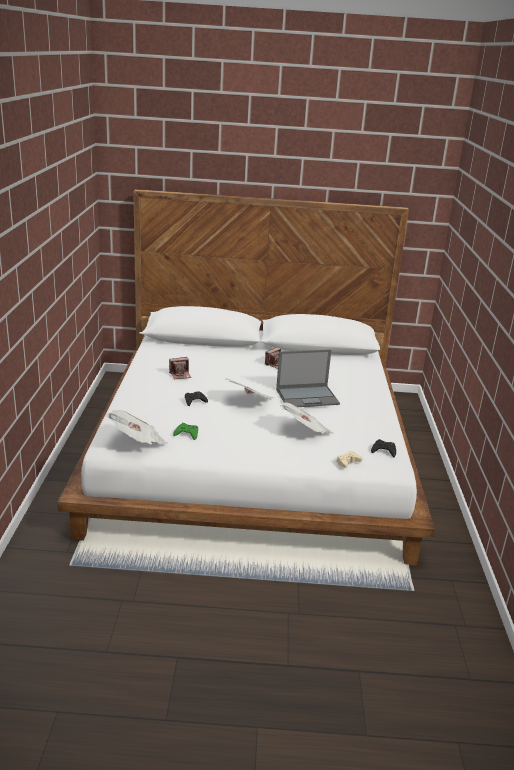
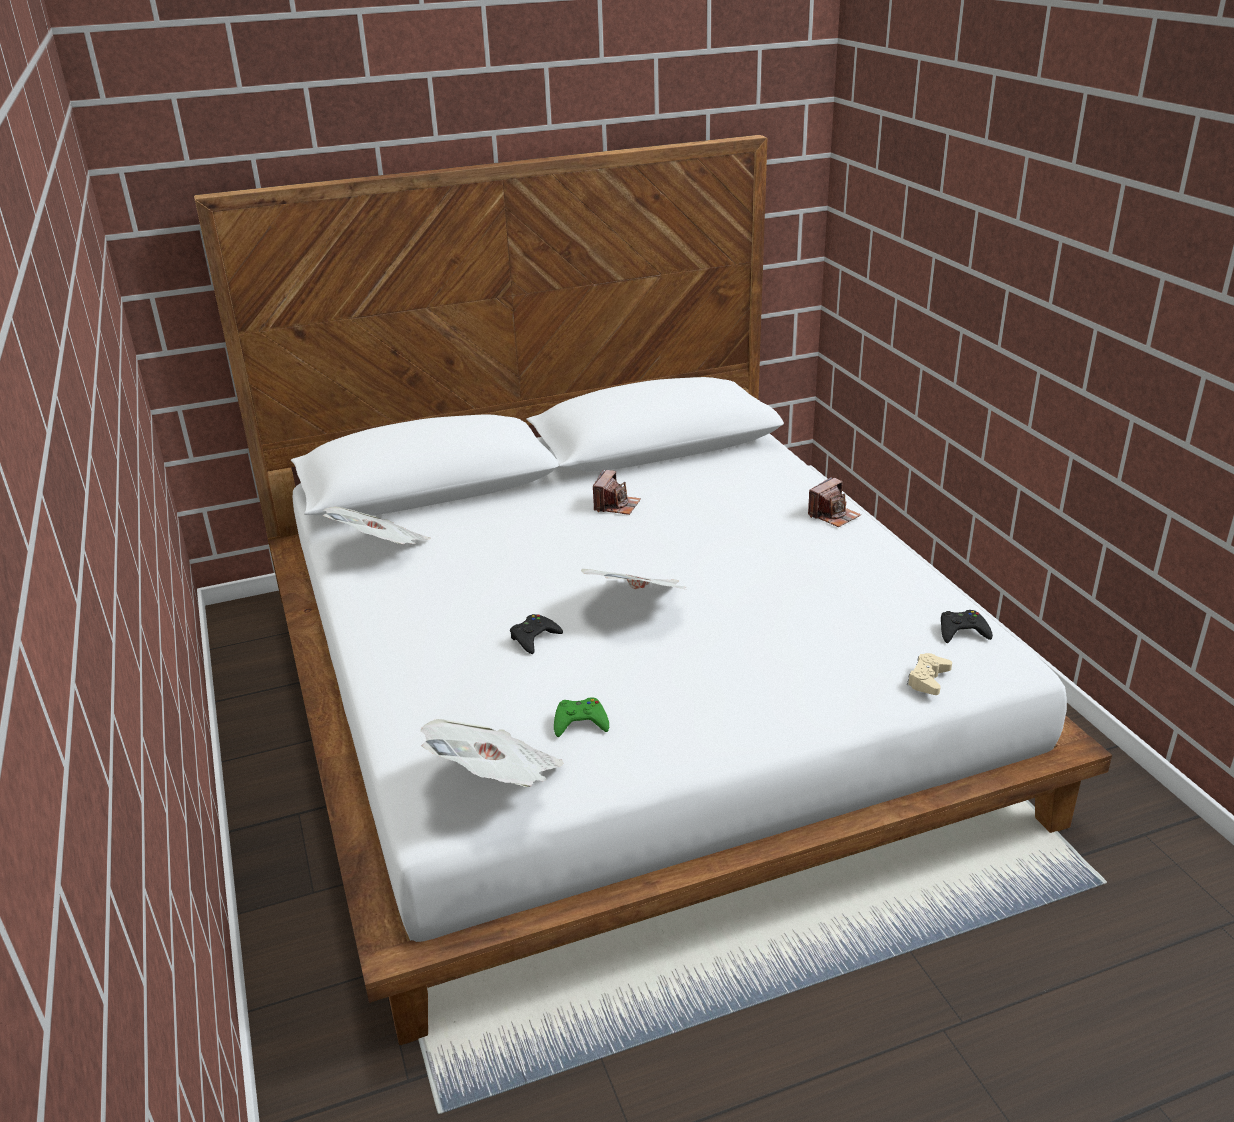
camera: 20 degrees left, 5 degrees up
camera [169,357,191,379] -> camera moved to [808,477,861,527]
laptop [276,349,340,407] -> none
newspaper [280,402,333,434] -> newspaper moved to [323,507,431,544]

